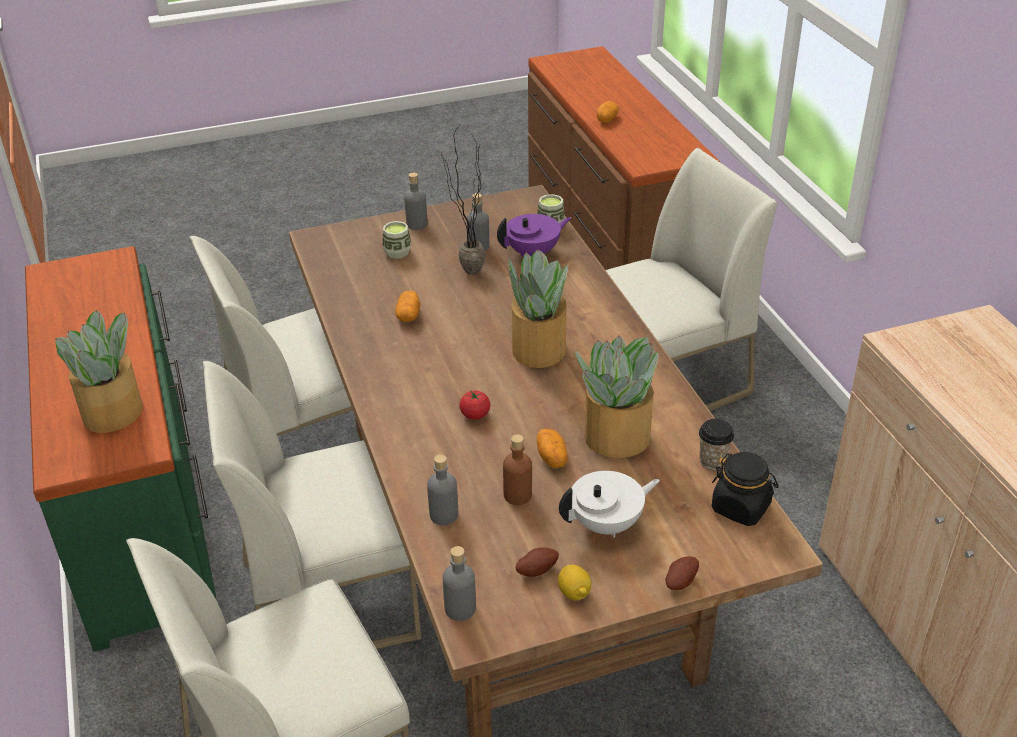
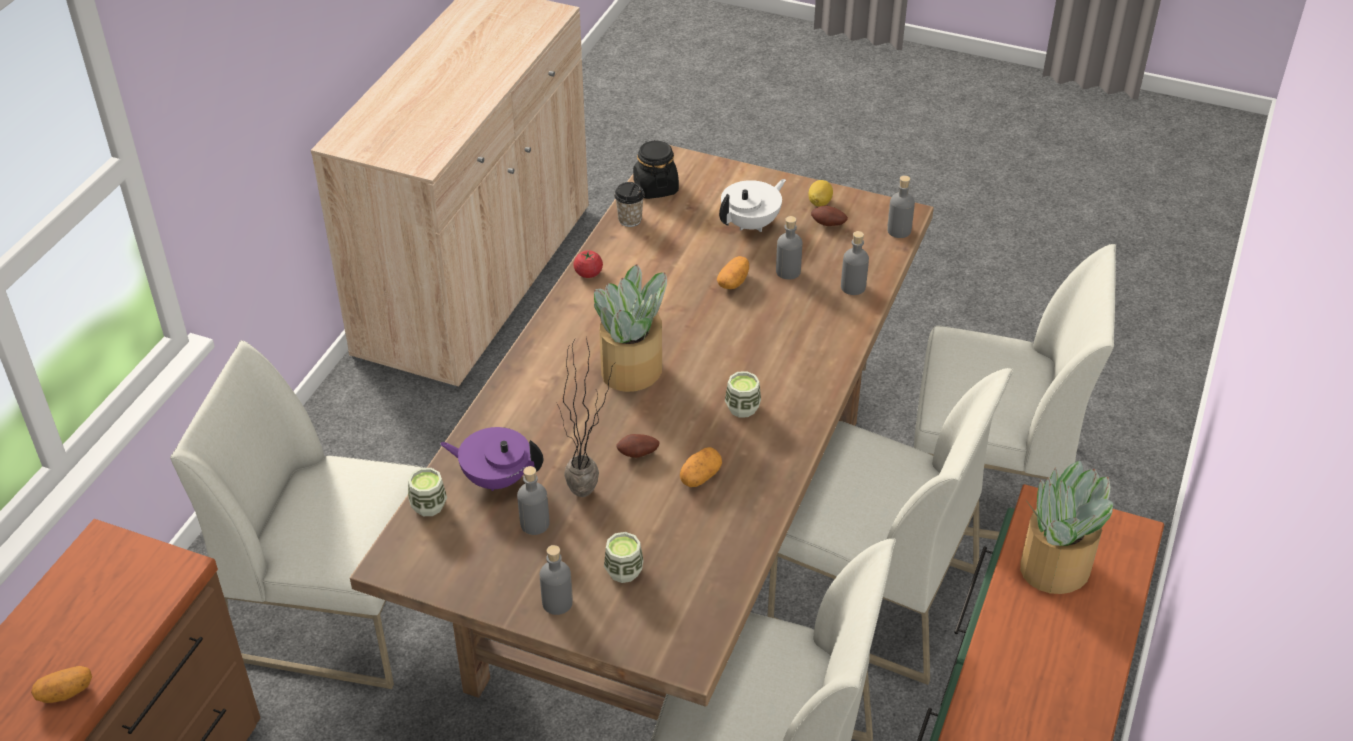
camera: 140 degrees left, 5 degrees up
tomato [459,390,490,420] -> tomato moved to [574,250,603,278]
brown bottle [503,434,532,505] -> grey bottle [776,216,802,280]
white teapot [559,471,660,538] -> white teapot turned 120 degrees clockwise [719,179,786,232]
potted plant [575,335,659,458] -> none
potato [665,556,699,590] -> potato moved to [616,434,659,458]
none -> cup [725,371,761,418]

